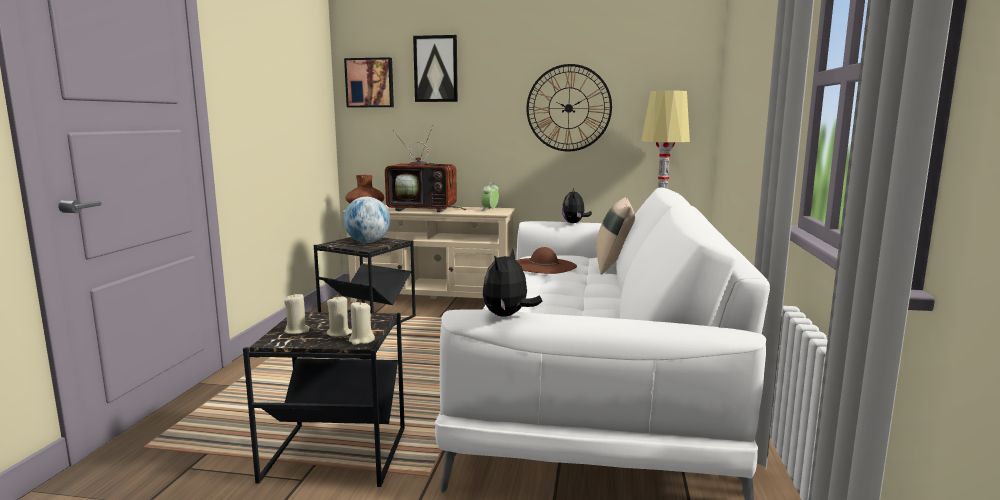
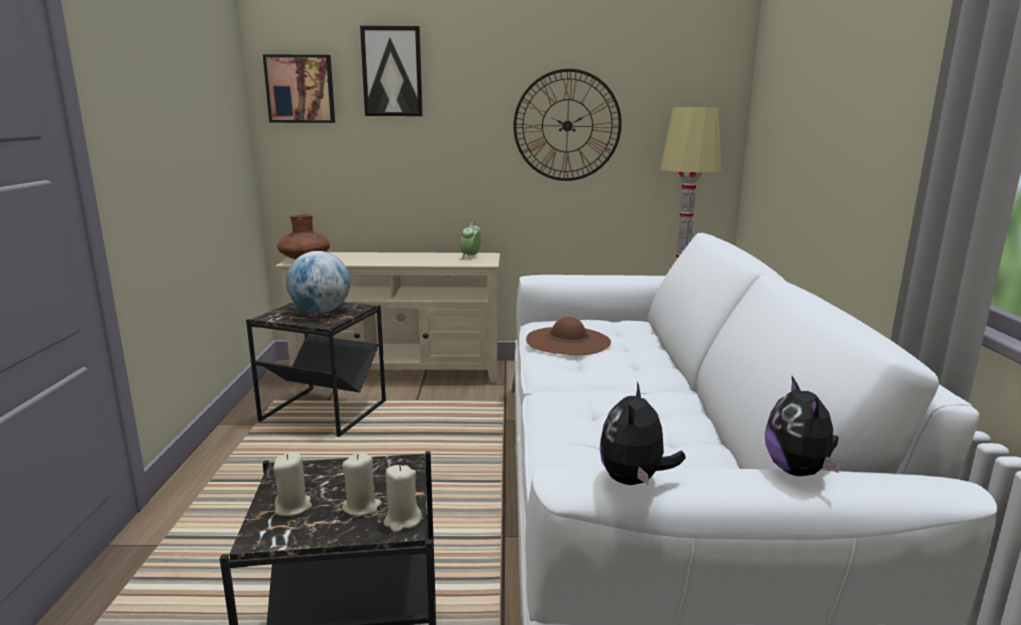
camera: 10 degrees left, 5 degrees up
television [385,125,466,212] -> none
plush toy [562,188,592,223] -> plush toy moved to [765,376,841,476]
beige pillow [596,197,635,275] -> none

